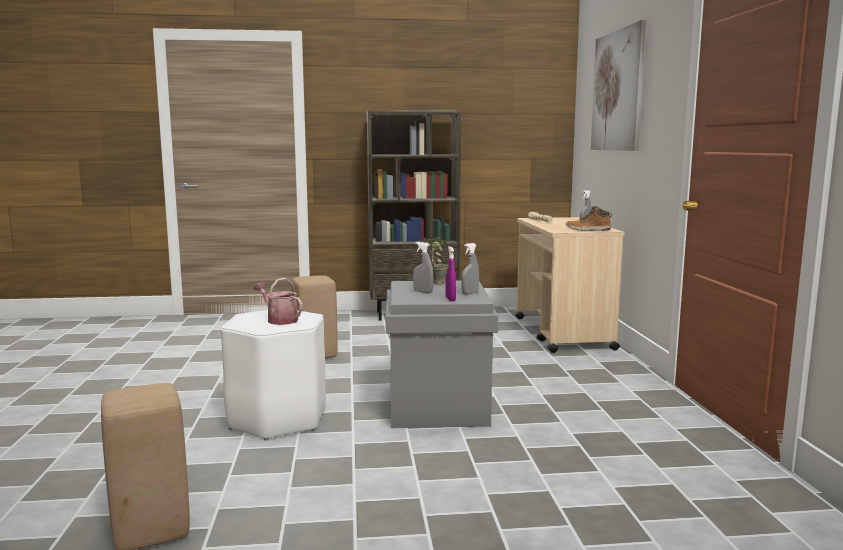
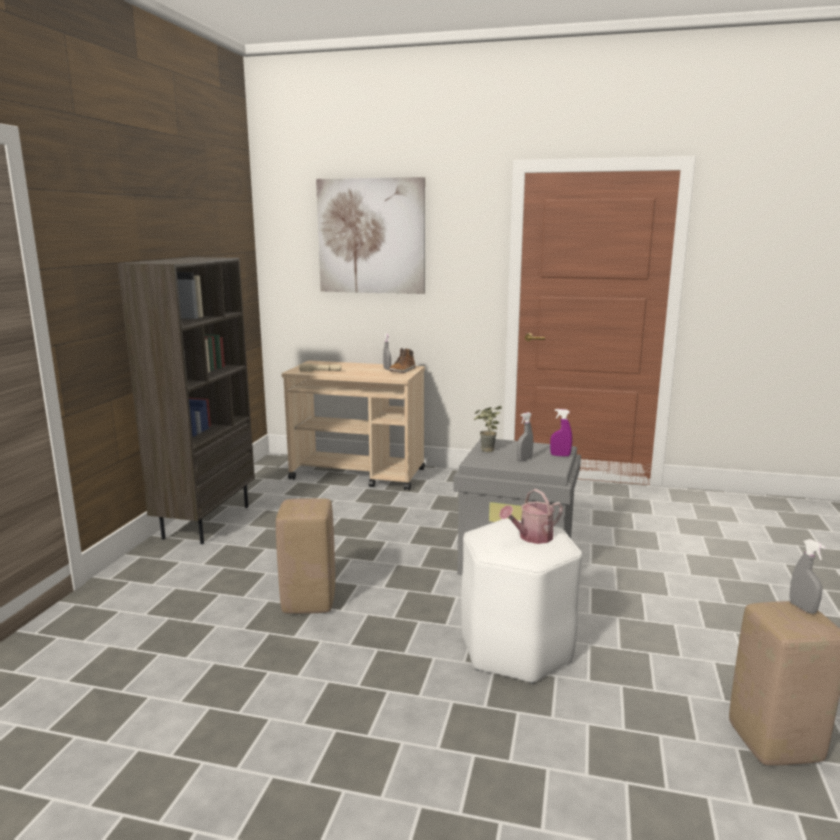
camera: 70 degrees left, 5 degrees up
grey spray bottle [461,243,479,294] -> grey spray bottle moved to [789,539,826,614]

